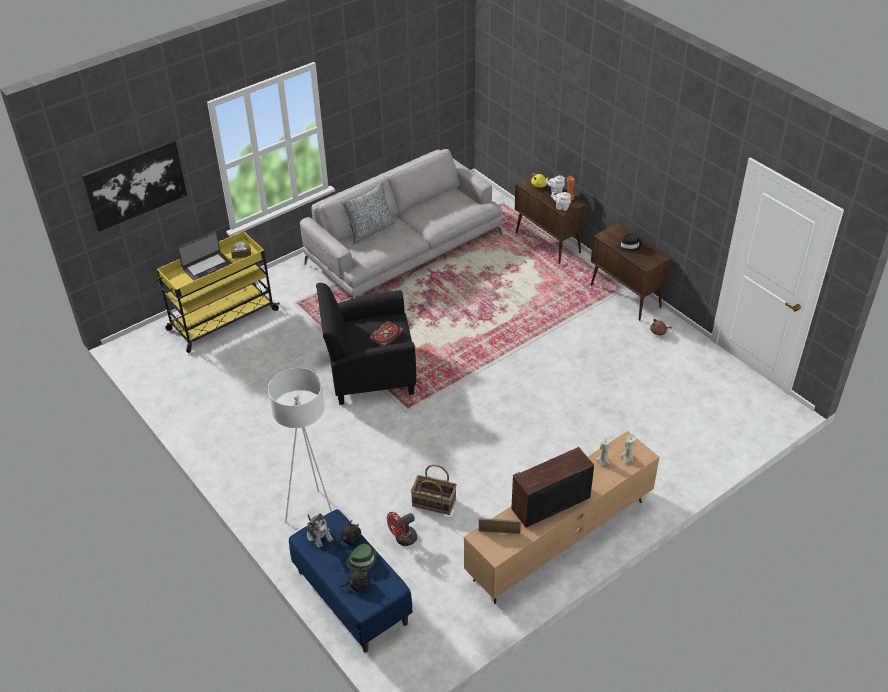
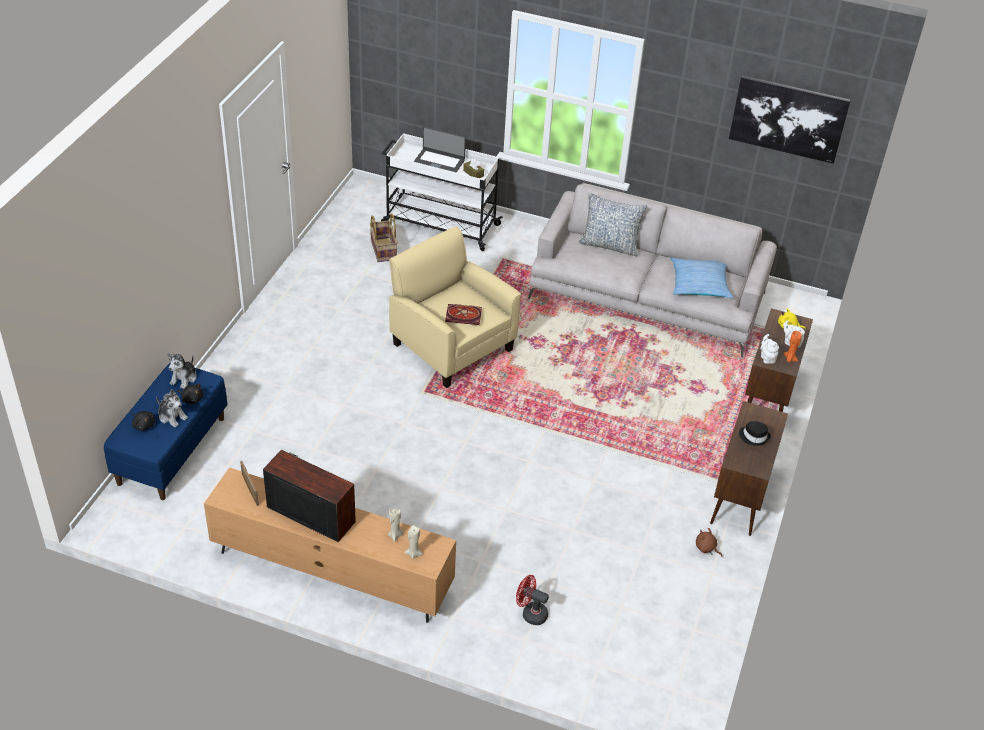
camera: 55 degrees right, 0 degrees up
picture [82,140,187,231] -> picture moved to [729,75,851,164]
yellow cart [154,231,279,353] -> white cart [381,133,503,251]
white floor lamp [268,368,332,523] -> none
black armchair [316,283,416,405] -> beige armchair [389,227,521,388]
green hat [346,544,377,571] -> plush toy [156,389,188,427]
red fan [387,512,417,546] -> red fan moved to [516,575,549,625]
basket [411,464,457,515] -> basket moved to [370,213,398,262]
none -> pillow [670,258,733,298]

